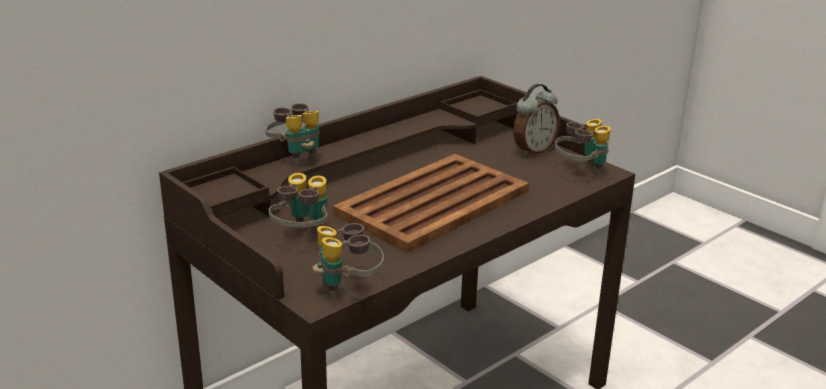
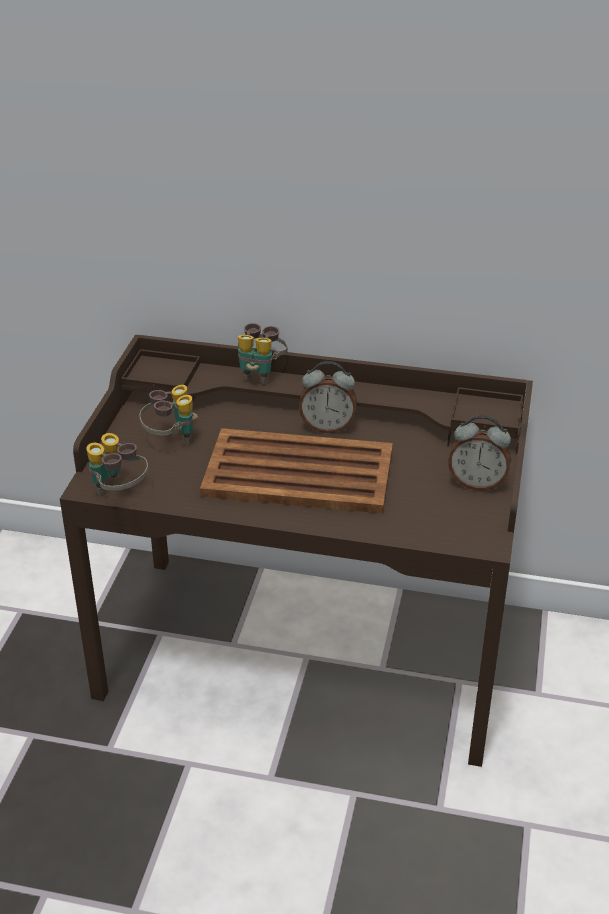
camera: 55 degrees right, 10 degrees up
binoculars [555,119,611,177] -> none
none -> alarm clock [299,361,357,433]

